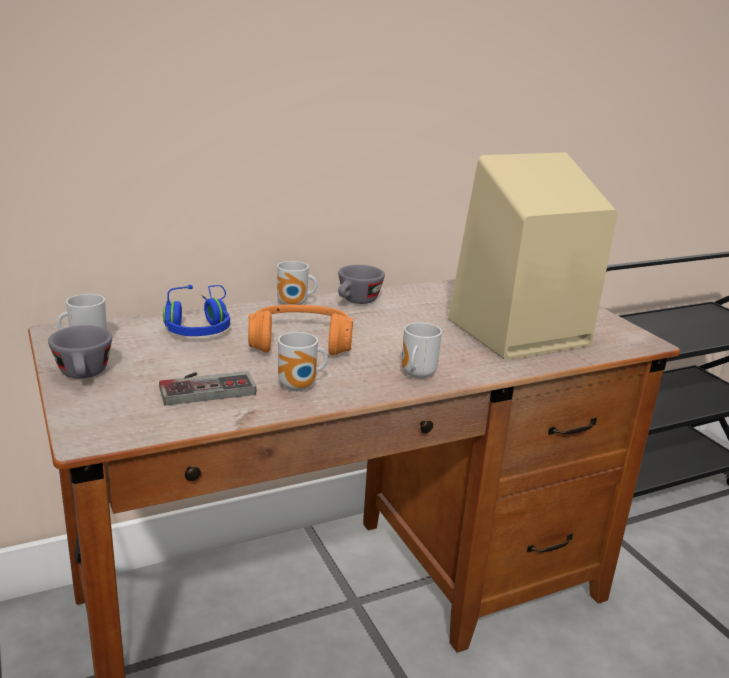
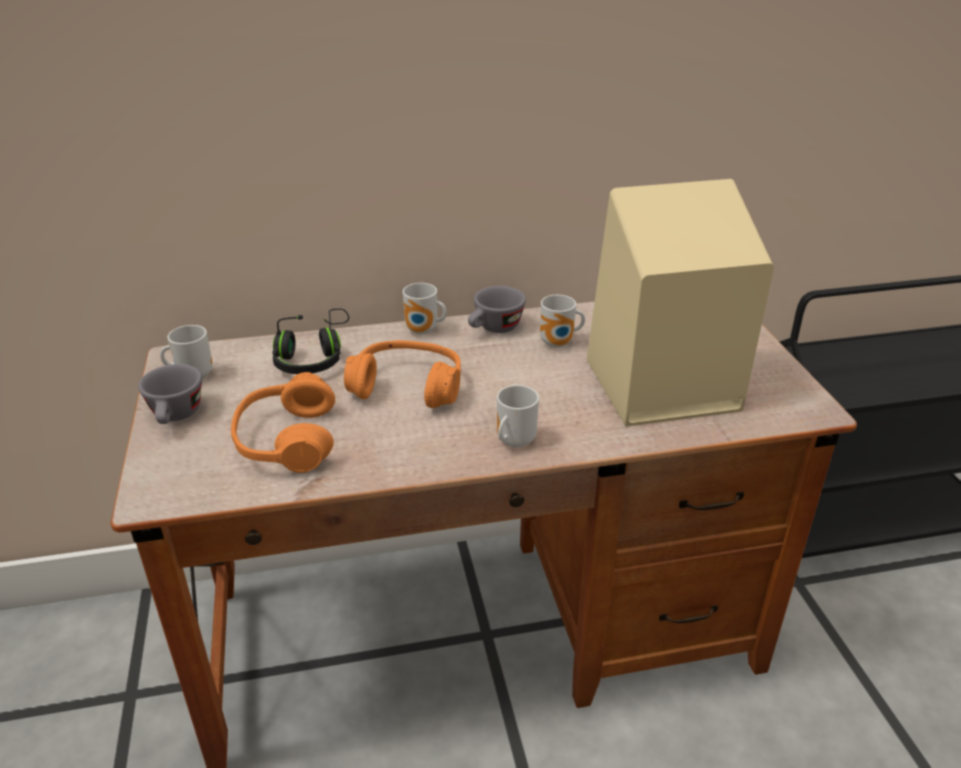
camera: 15 degrees right, 10 degrees up
game controller [159,371,256,405] -> orange headphones [231,372,335,473]
blue headphones [163,285,230,336] -> black headphones [272,309,349,374]
mug [278,332,328,391] -> mug moved to [540,295,585,348]

